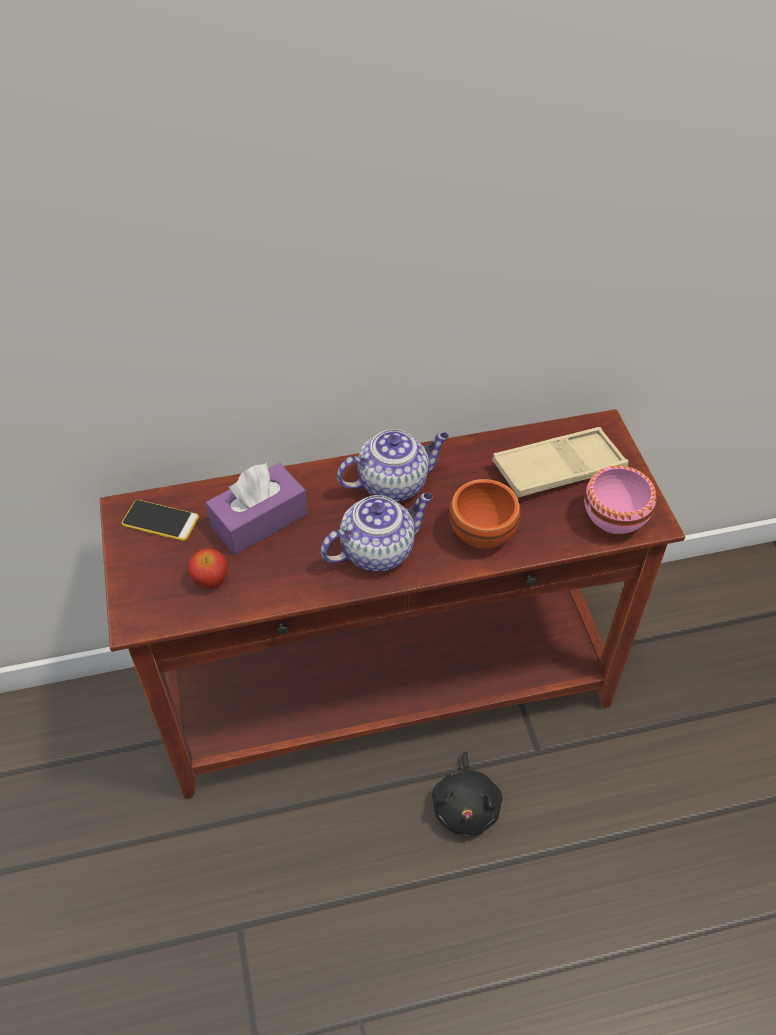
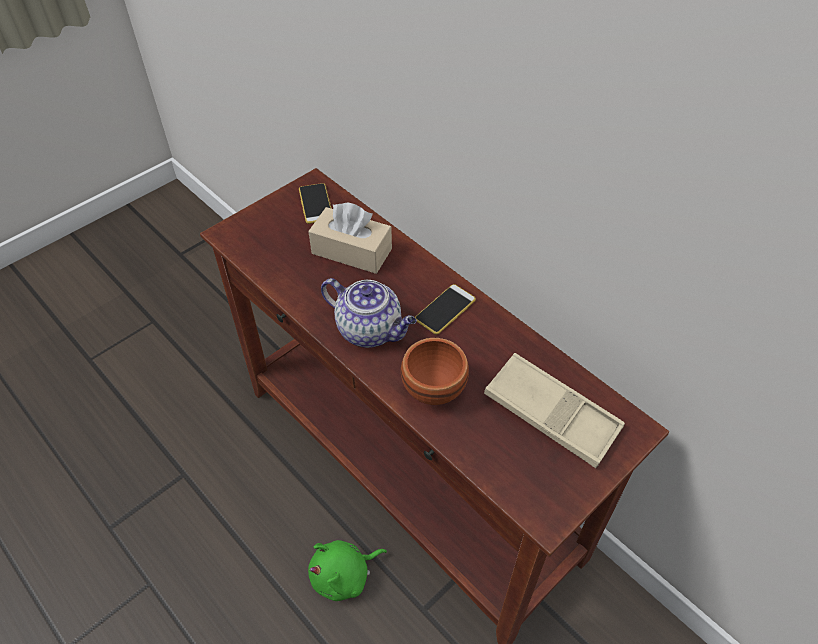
camera: 60 degrees right, 0 degrees up
apple [188,549,228,589] -> none
purple tissue box [206,463,308,555] -> beige tissue box [308,202,392,274]
teapot [337,429,449,502] -> phone [415,284,476,334]
black plush toy [432,752,503,837] -> green plush toy [308,540,387,601]
pink bowl [584,465,656,534] -> none

